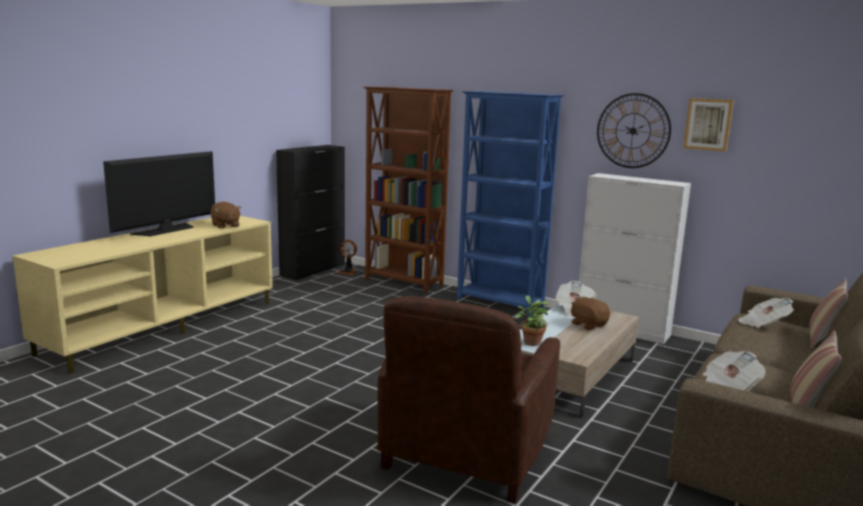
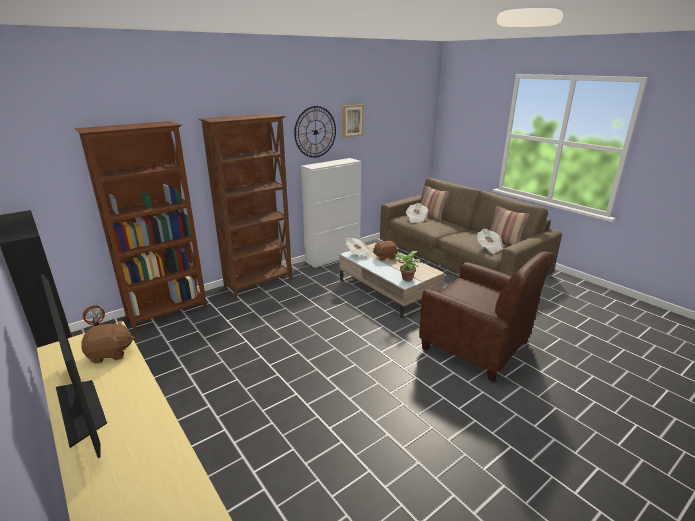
camera: 70 degrees left, 10 degrees up
blue bookcase [457,91,564,316] -> brown bookcase [199,113,292,297]

